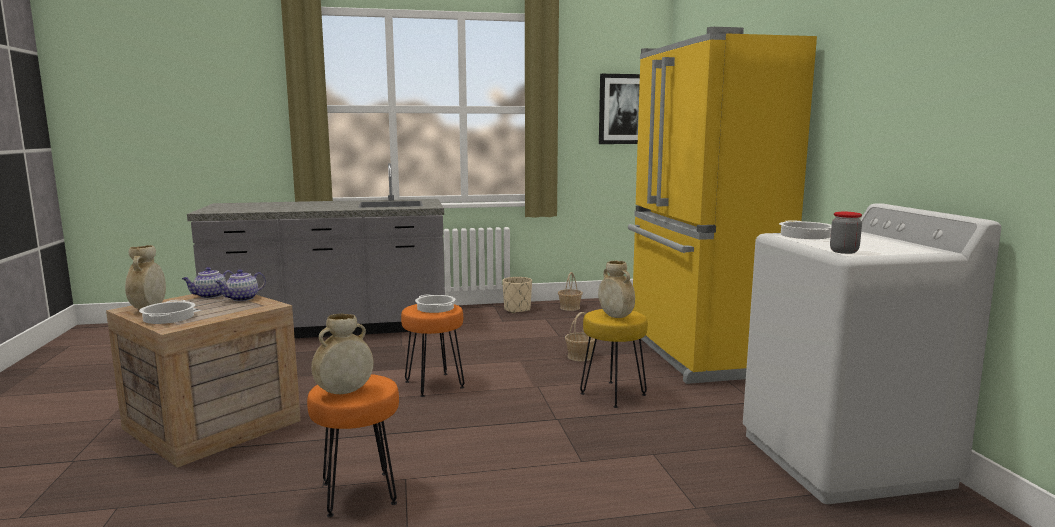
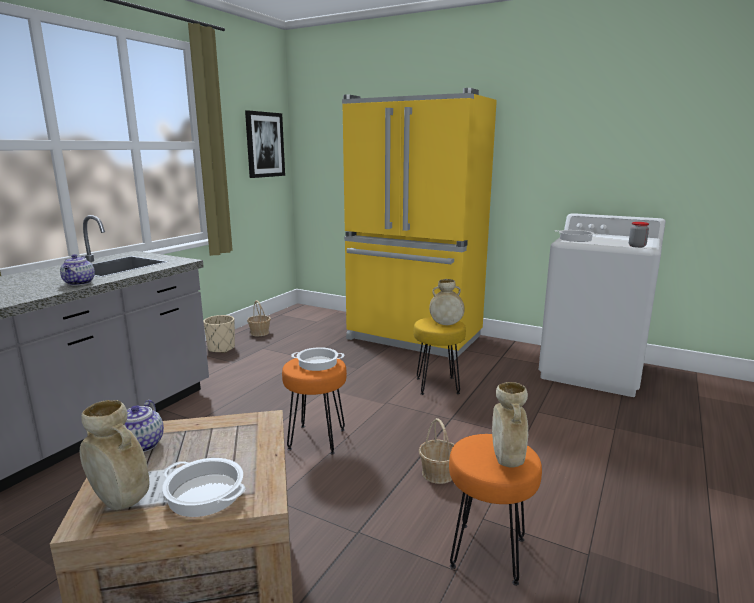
camera: 50 degrees left, 5 degrees up
teapot [215,270,266,301] -> teapot moved to [60,254,95,286]
basket [565,312,595,361] -> basket moved to [419,418,454,484]

